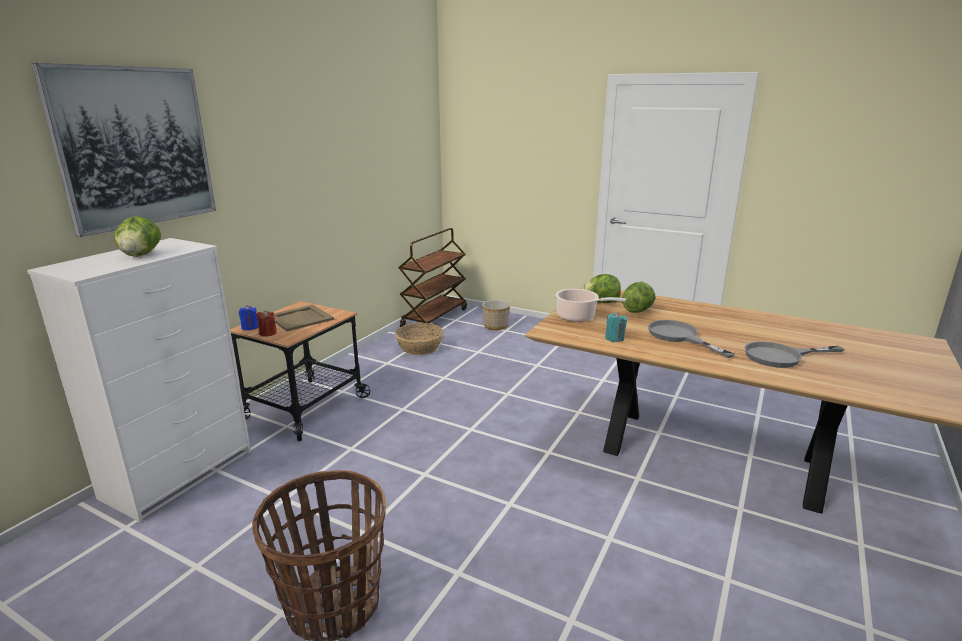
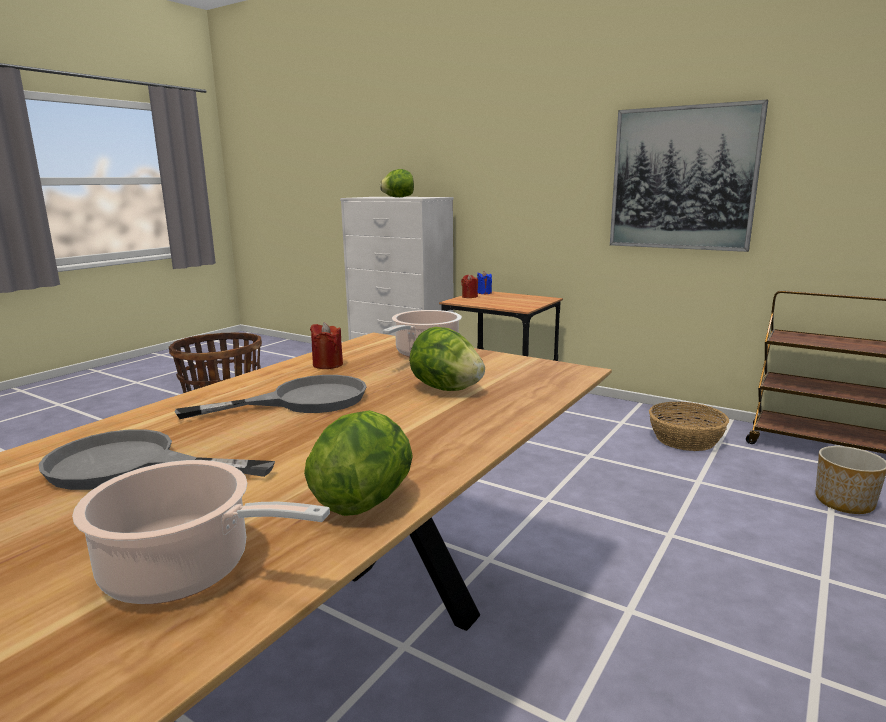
camera: 95 degrees right, 5 degrees down
picture [31,63,216,237] -> picture moved to [610,100,768,252]
beige tray [274,305,334,331] -> none
lettuce [583,274,621,303] -> lettuce moved to [304,410,413,516]
turquoise candle [605,312,627,342] -> red candle [310,322,343,369]
grey frying pan [744,342,844,368] -> grey frying pan turned 75 degrees counterclockwise [38,429,275,490]
none -> cooking pot [72,460,330,604]

